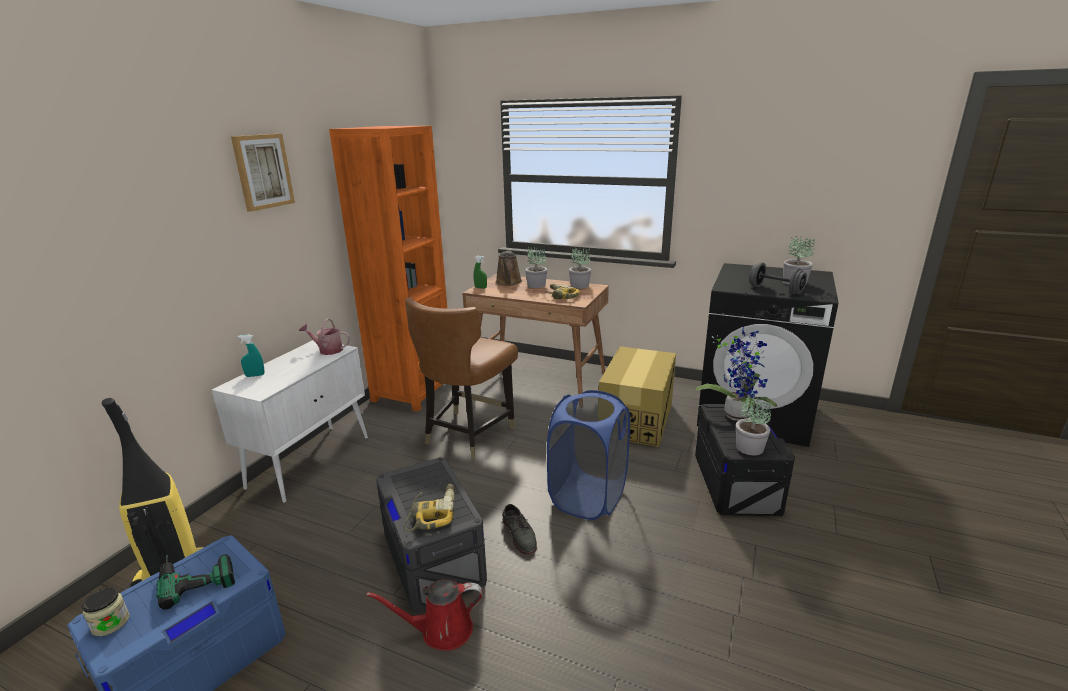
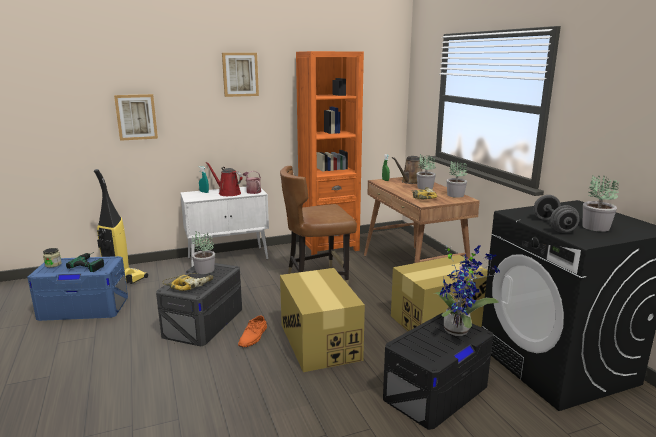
camera: 45 degrees right, 5 degrees down
red watering can [366,579,483,651] -> red watering can moved to [206,162,242,196]
grey shoe [502,504,537,555] -> orange shoe [238,315,267,347]
blue laundry basket [547,390,630,520] -> cardboard box [280,268,365,372]
potted plant [736,395,771,455] -> potted plant moved to [192,232,215,274]
none -> picture [114,94,158,141]

